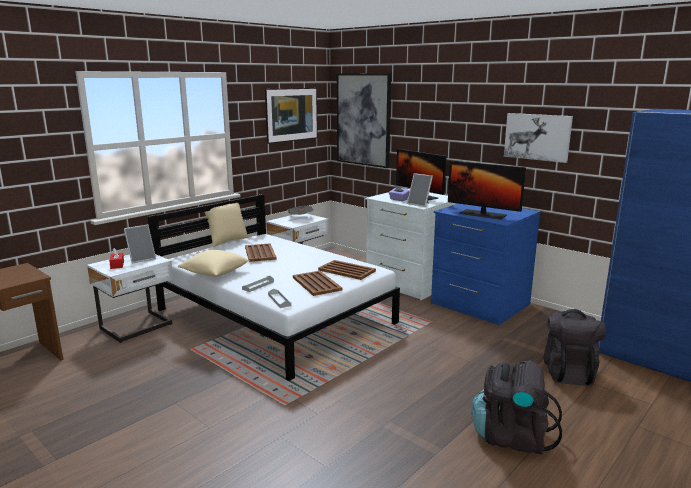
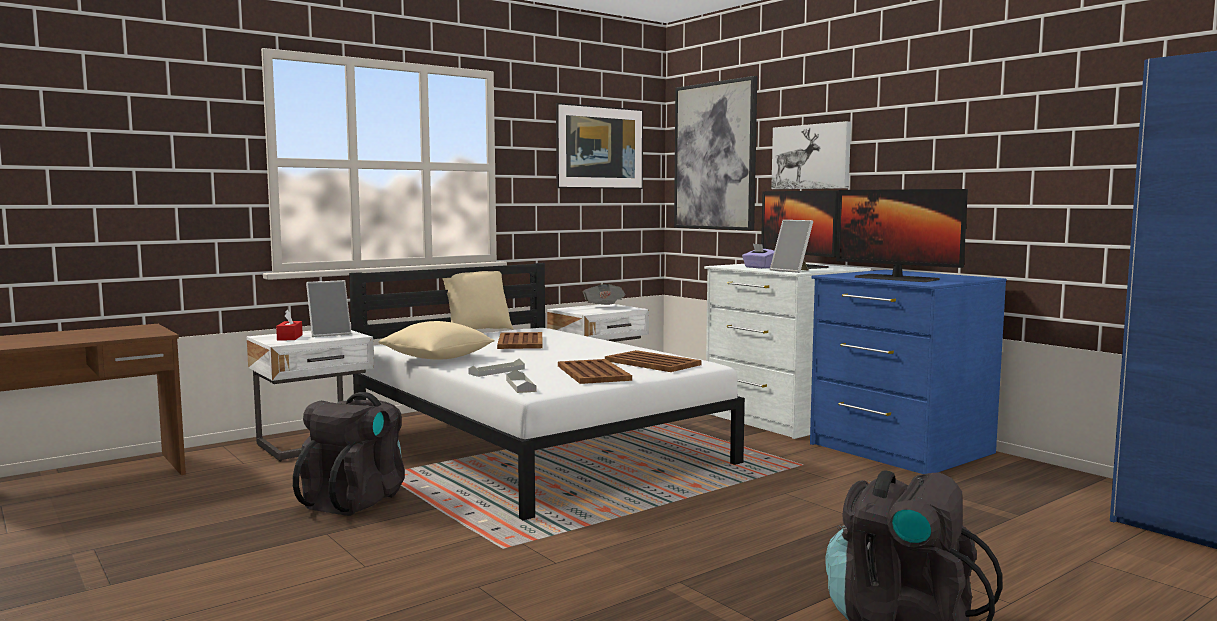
camera: 10 degrees right, 10 degrees down
picture [504,113,573,163] -> picture moved to [771,121,851,189]
black backpack [543,309,606,386] -> black backpack moved to [293,392,405,516]

